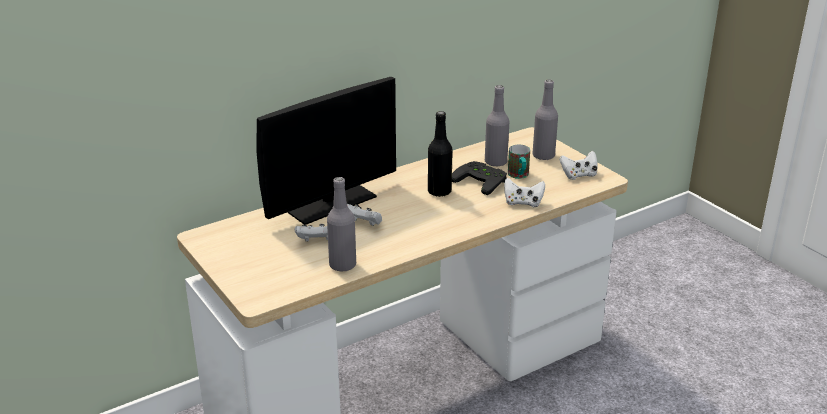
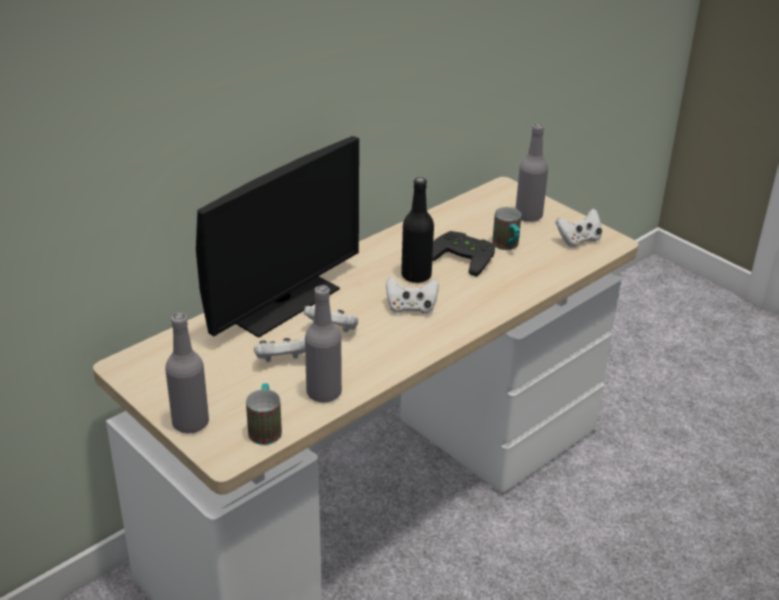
camera: 10 degrees left, 5 degrees up
grey bottle [485,85,509,167] -> grey bottle moved to [165,313,209,433]
white game controller [504,178,545,207] -> white game controller moved to [386,277,439,314]
none -> mug [246,383,282,445]

